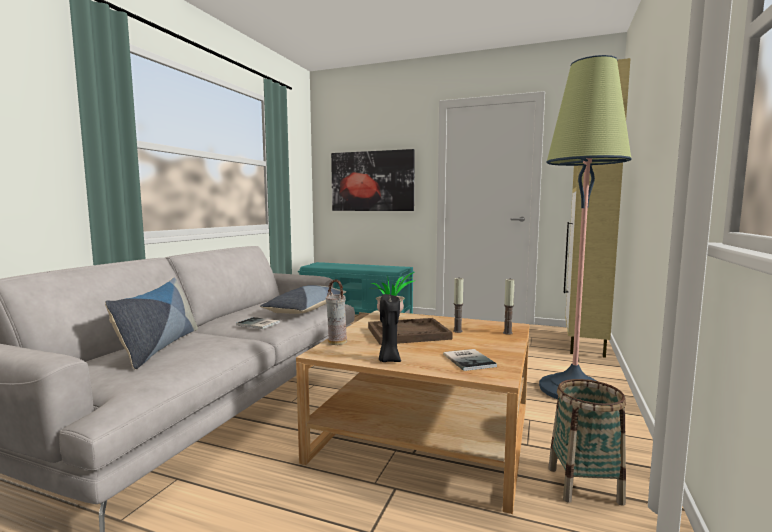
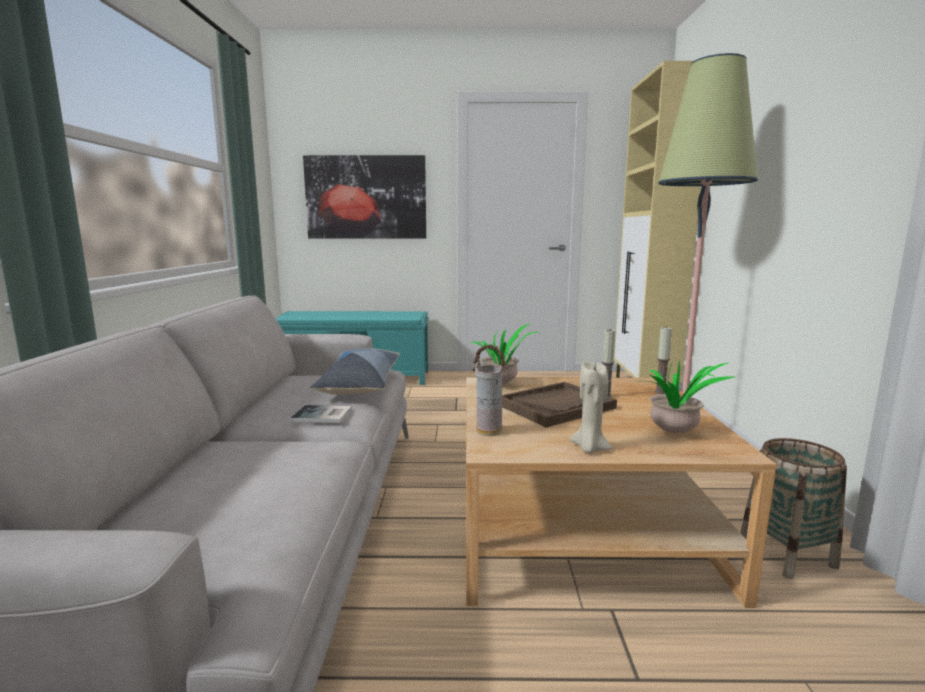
camera: 20 degrees left, 5 degrees up
pillow [105,277,198,369] -> none
black candle [379,294,401,362] -> beige candle [570,361,612,453]
book [443,349,497,371] -> potted plant [647,360,734,433]

